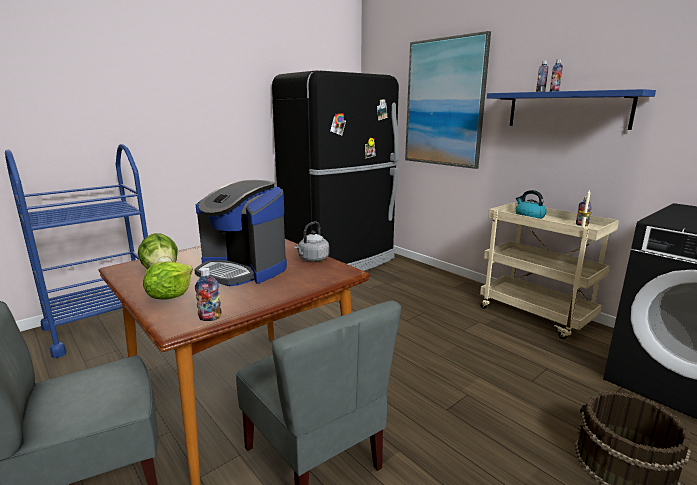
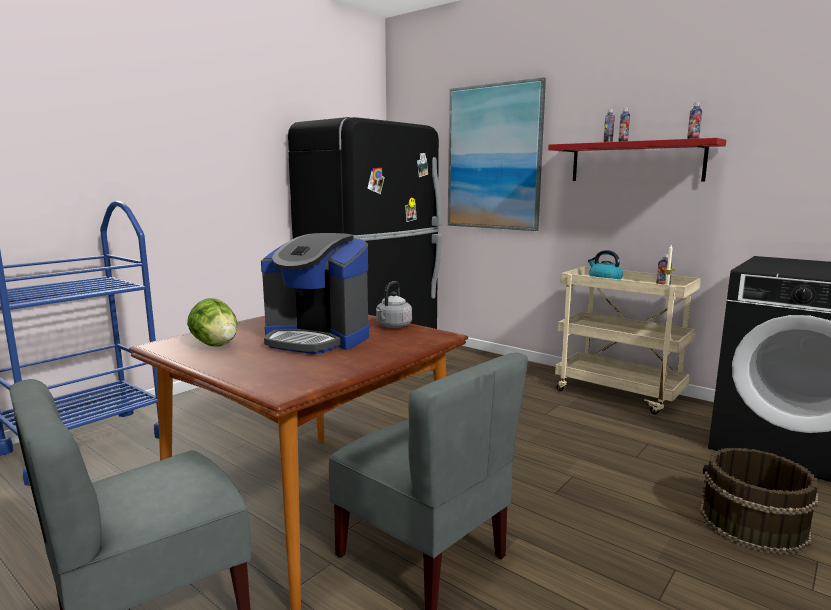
camera: 10 degrees left, 5 degrees down
lettuce [143,261,193,300] -> none
bottle [195,268,222,321] -> bottle moved to [687,102,702,139]
blue shelf [487,89,656,130] -> red shelf [548,138,726,182]

